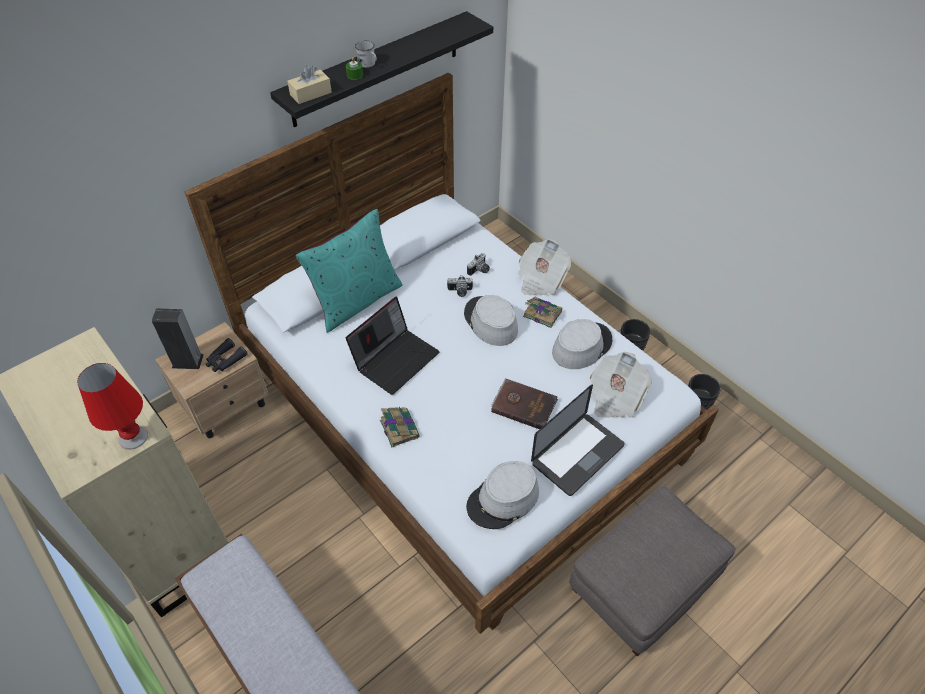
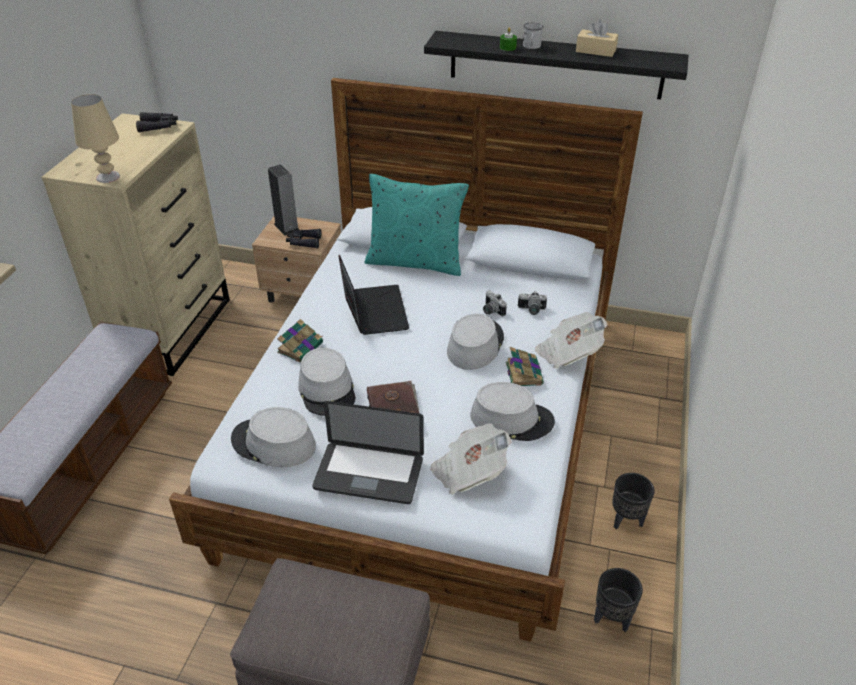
camera: 55 degrees right, 10 degrees down
red table lamp [77,363,148,450] -> beige table lamp [71,94,120,183]
beige tissue box [287,65,332,104] -> beige tissue box moved to [576,19,618,57]
laptop [346,297,439,395] -> laptop turned 105 degrees counterclockwise [338,254,409,335]
none -> black binoculars [136,112,178,132]
none -> grey hat [298,348,356,416]

